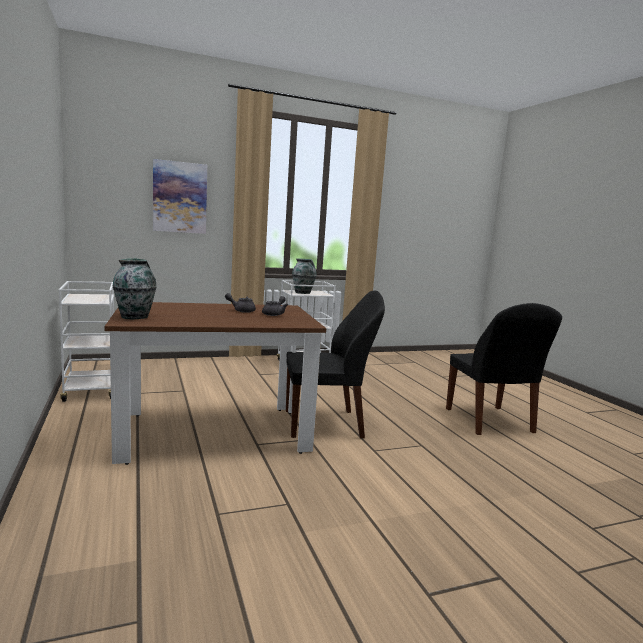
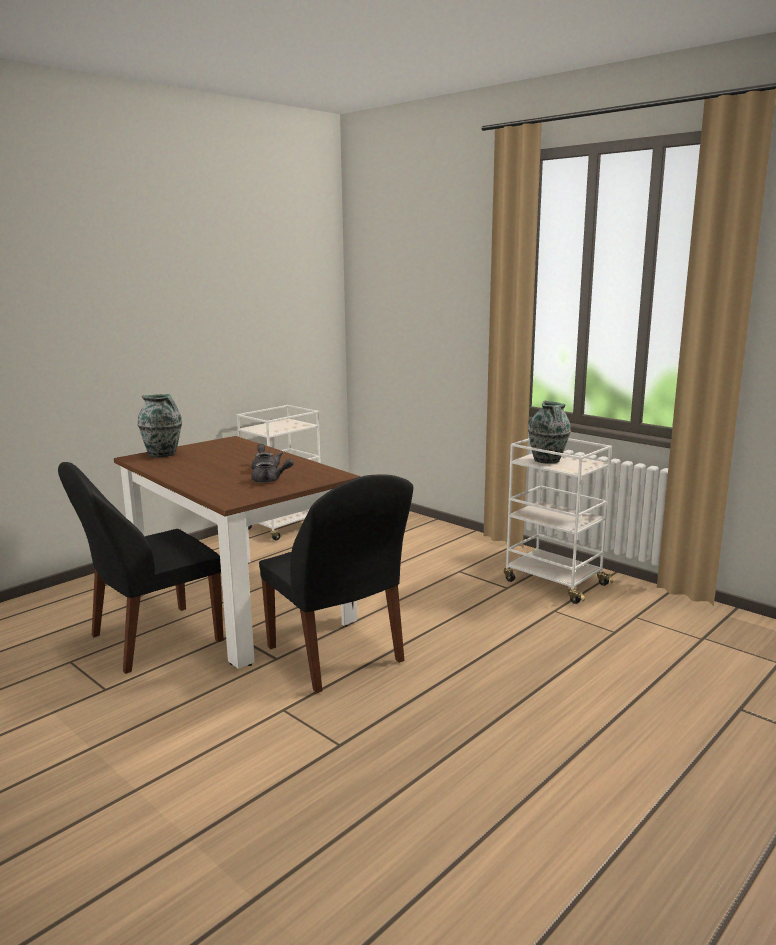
camera: 65 degrees right, 5 degrees up
picture [153,159,207,234] -> none
black chair [446,303,562,435] -> black chair moved to [58,462,224,674]

